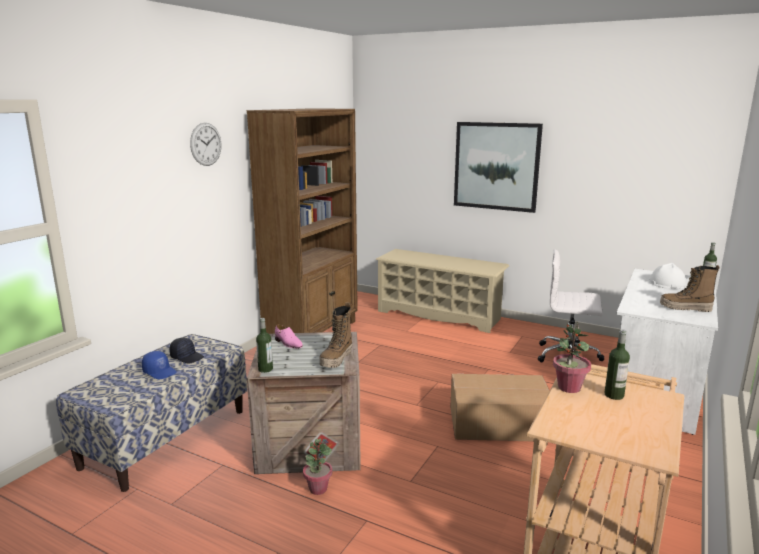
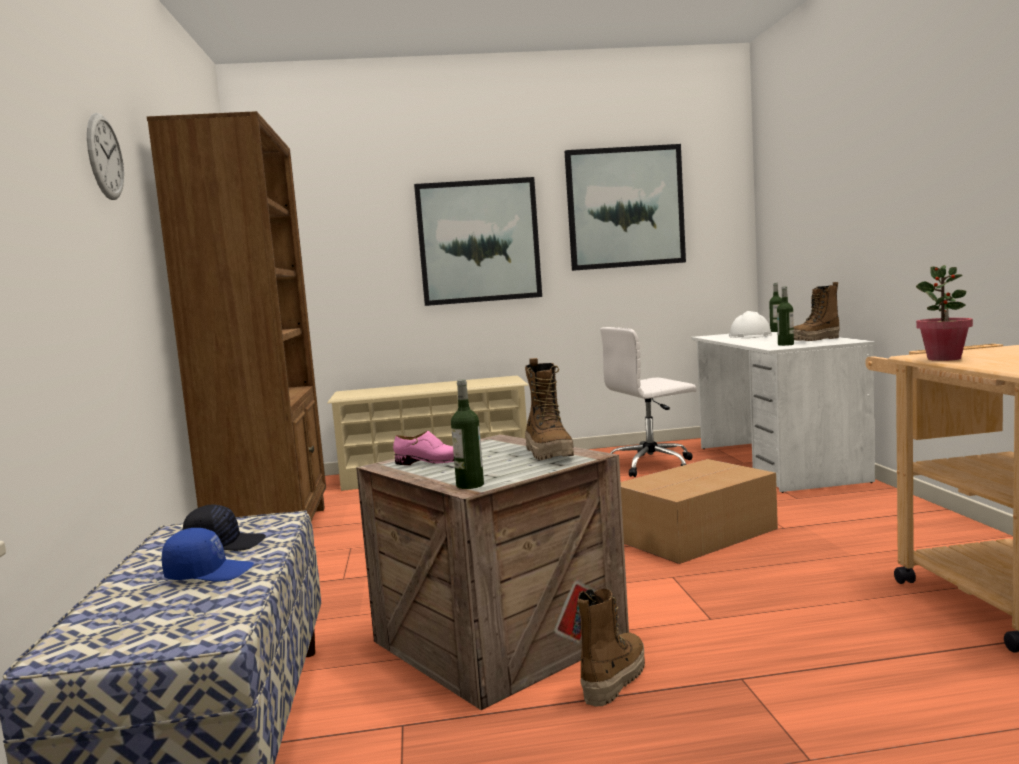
camera: 35 degrees left, 10 degrees down
potted plant [303,439,332,495] -> boot [577,589,645,706]
bottle [604,329,630,400] -> bottle moved to [777,286,794,346]
none -> picture [564,144,686,271]

